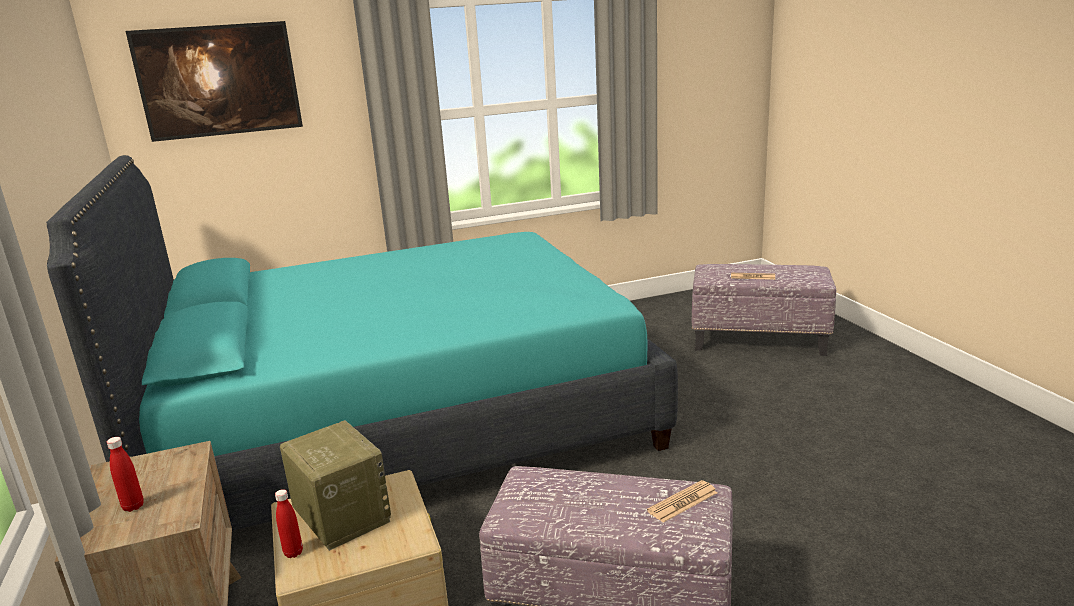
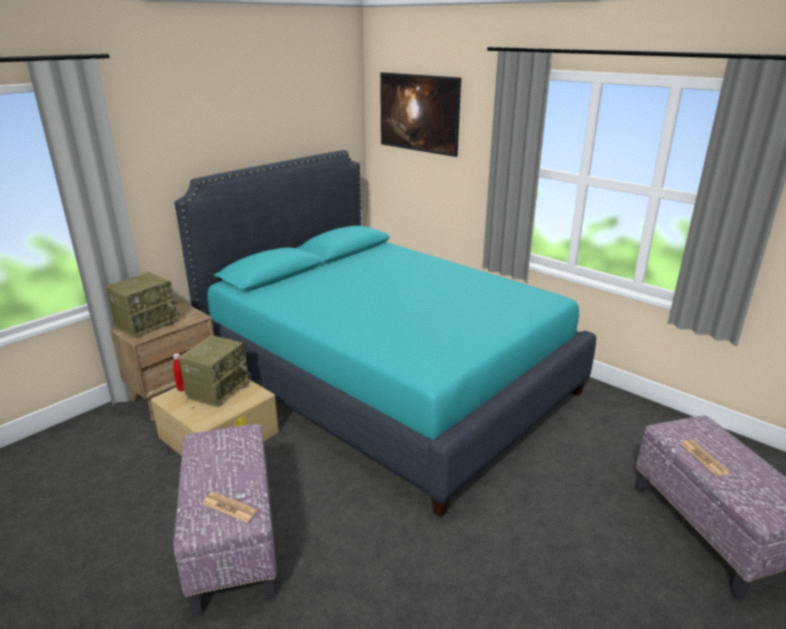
camera: 60 degrees right, 5 degrees up
red bottle [107,437,144,512] -> radio [106,272,180,338]

